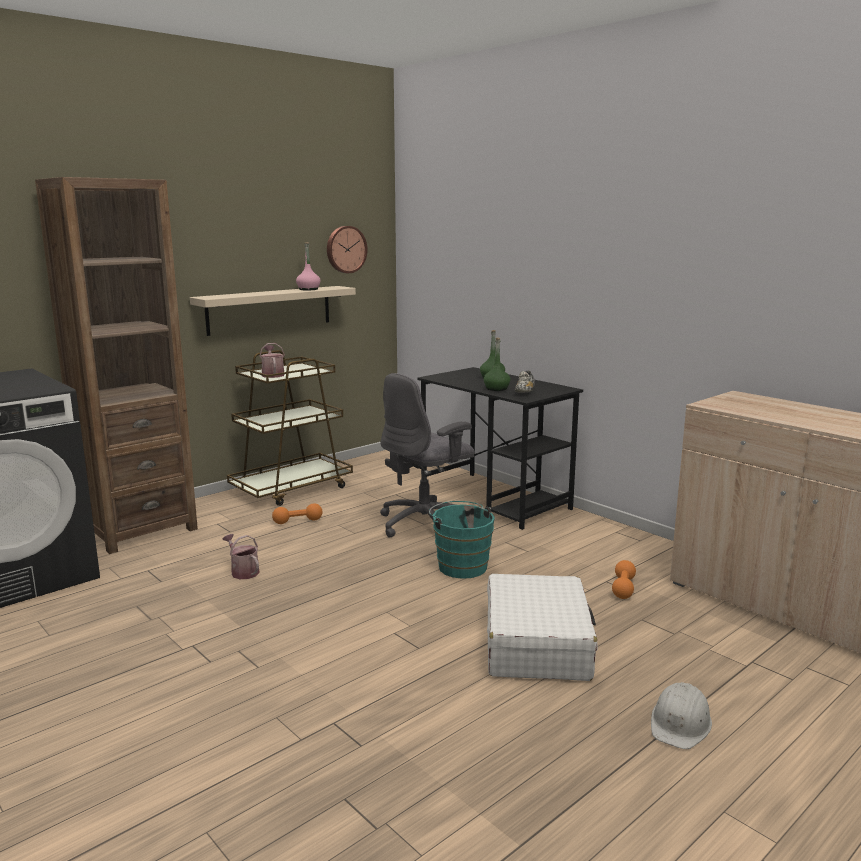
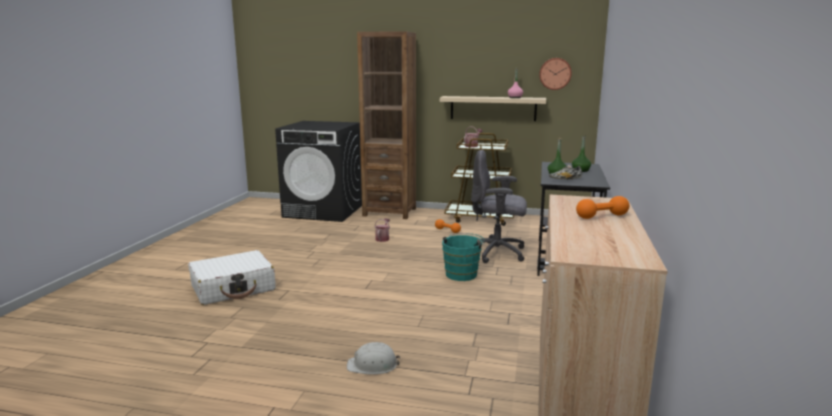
camera: 55 degrees right, 0 degrees up
white suitcase [487,574,598,681] -> white suitcase moved to [188,250,276,305]
orange dumbbell [612,560,636,599] -> orange dumbbell moved to [576,196,629,219]

